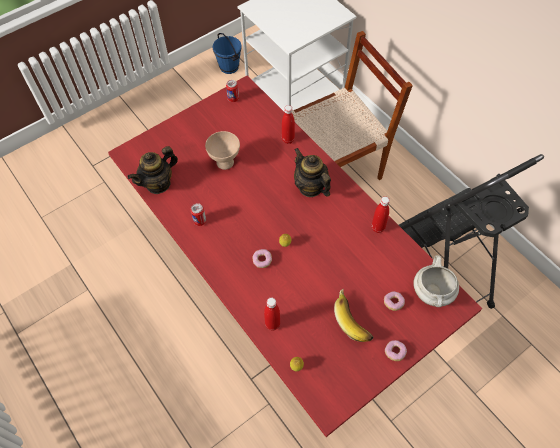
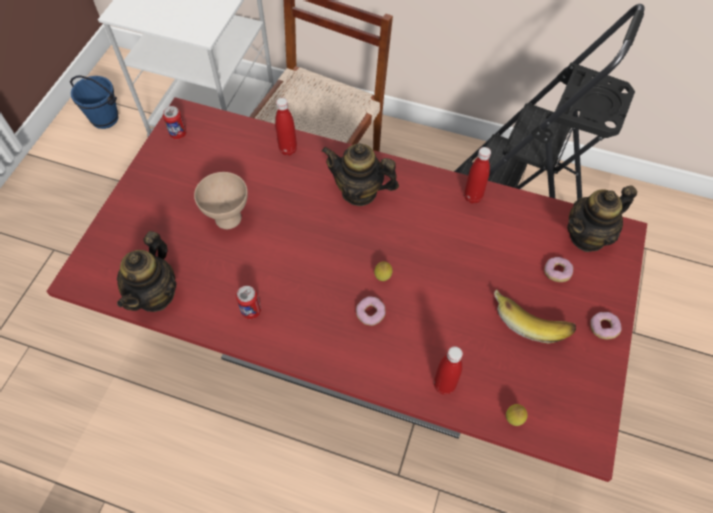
camera: 35 degrees left, 0 degrees up
white cooking pot [413,255,459,307] -> teapot [567,185,637,252]

